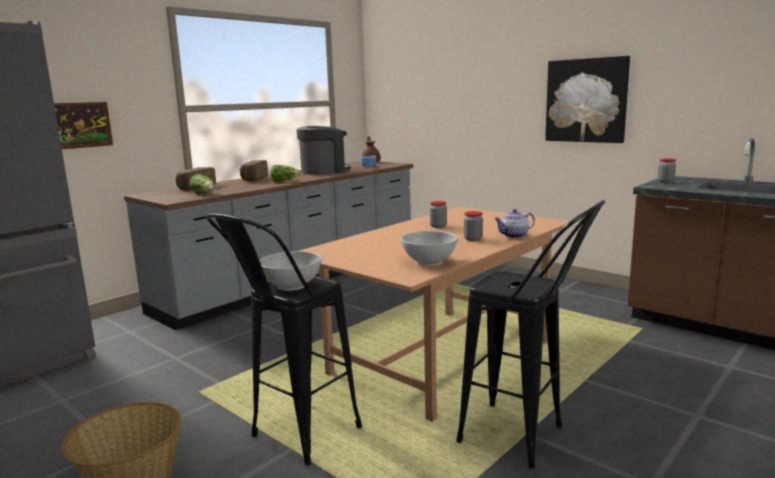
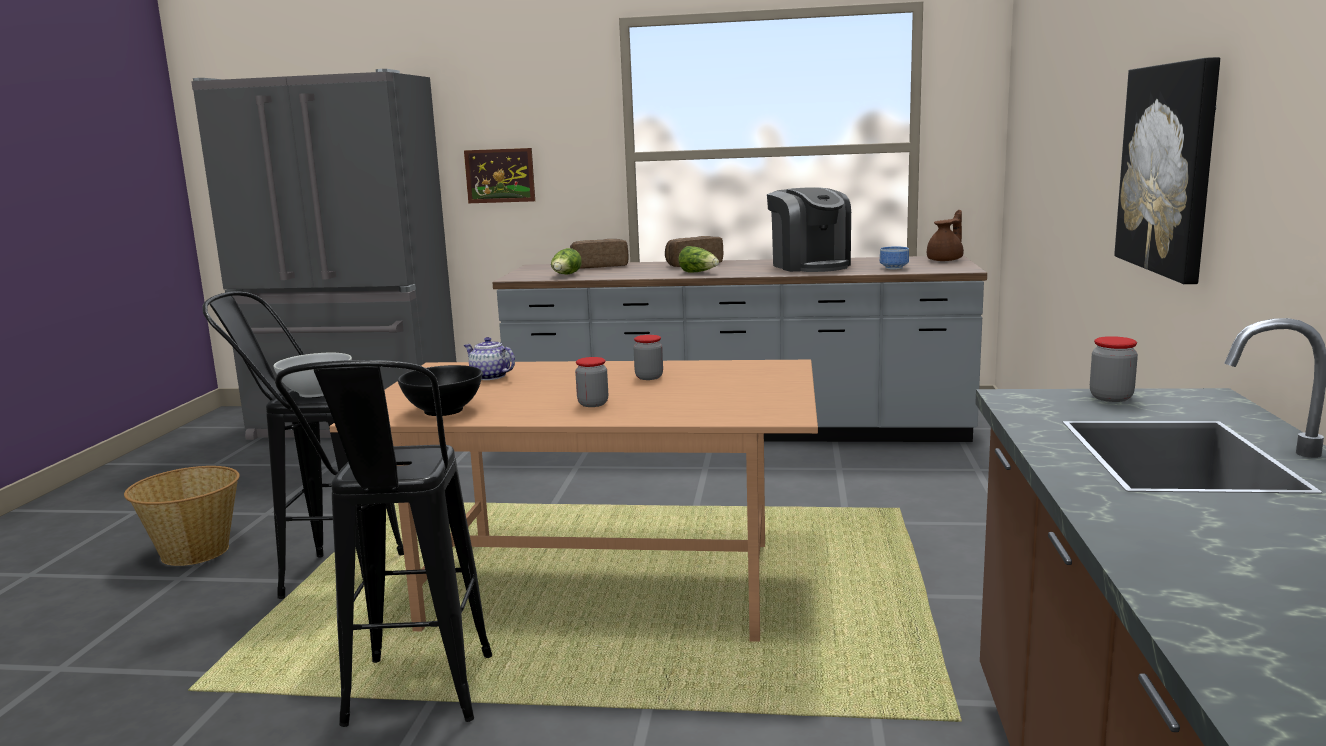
camera: 55 degrees right, 0 degrees up
coffee machine [296,126,350,175] -> coffee machine turned 45 degrees clockwise [767,187,851,272]
white bowl [401,231,458,266] -> black bowl [398,365,482,416]
teapot [494,209,535,238] -> teapot moved to [464,337,515,380]

